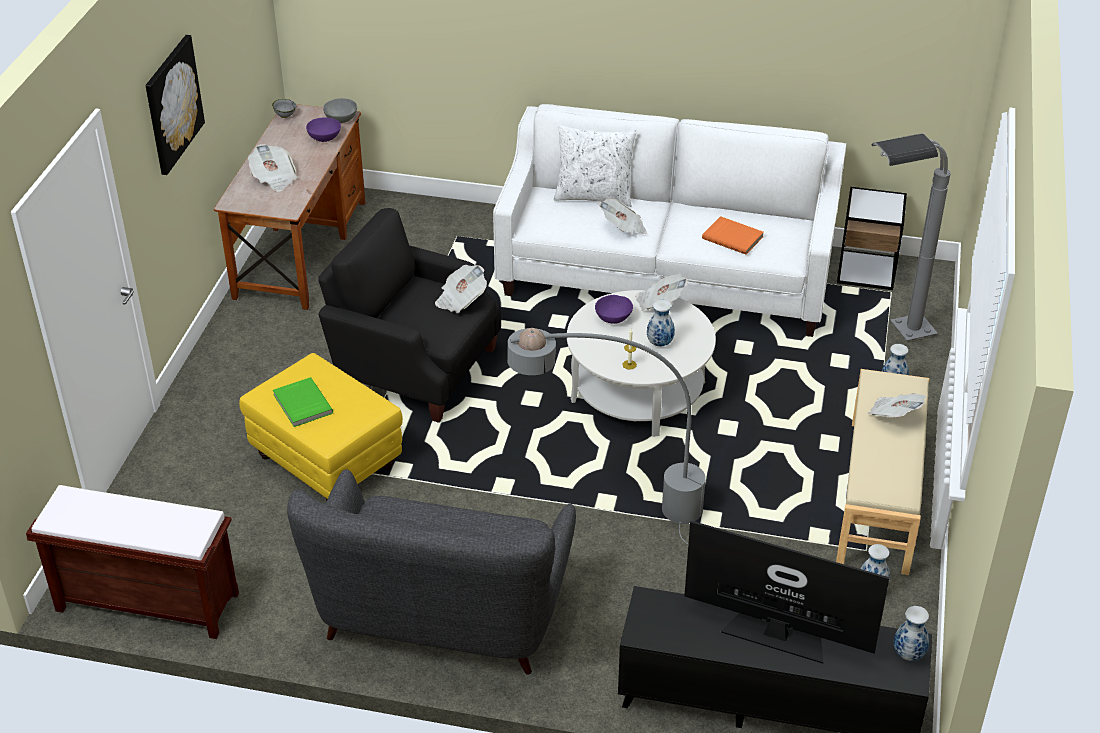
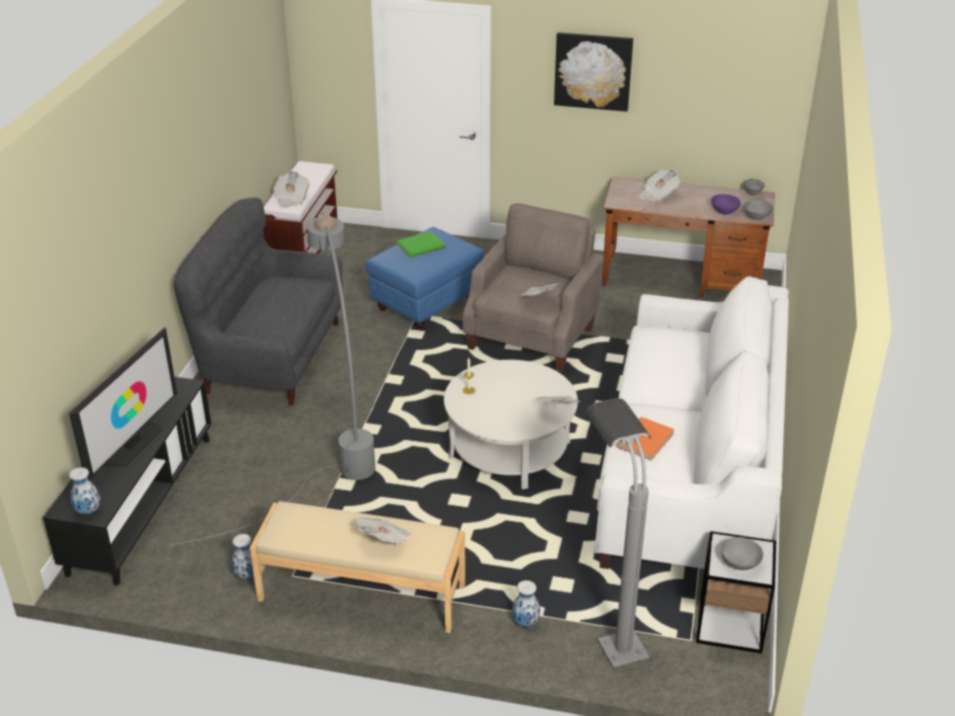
camera: 90 degrees right, 5 degrees down
yellow ottoman [239,353,403,501] -> blue ottoman [366,227,484,330]
black armchair [319,208,501,423] -> beige armchair [463,203,604,373]
white pillow [554,125,637,207] -> none
purple bowl [595,295,633,324] -> none
newspaper [599,198,647,234] -> newspaper moved to [273,171,310,208]
vase [647,300,675,347] -> none
none -> grey bowl [721,537,763,570]

